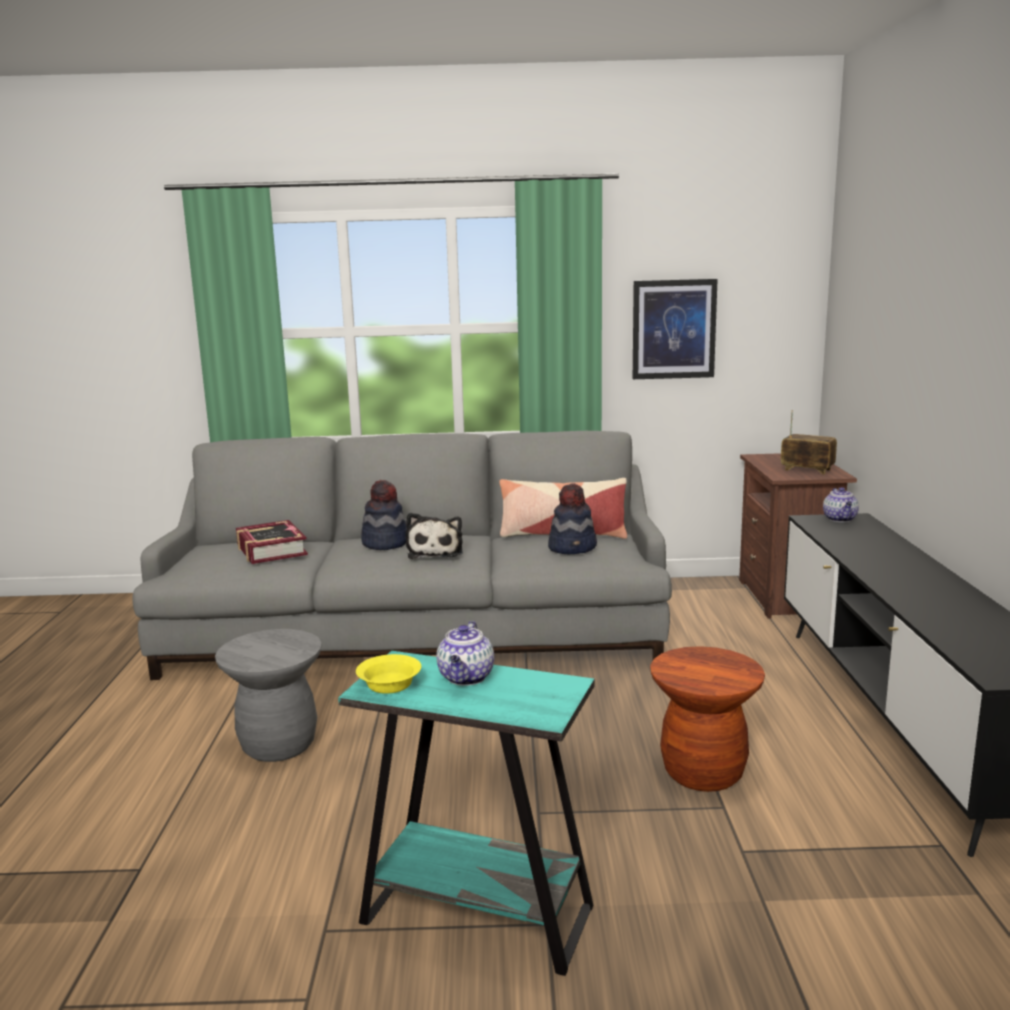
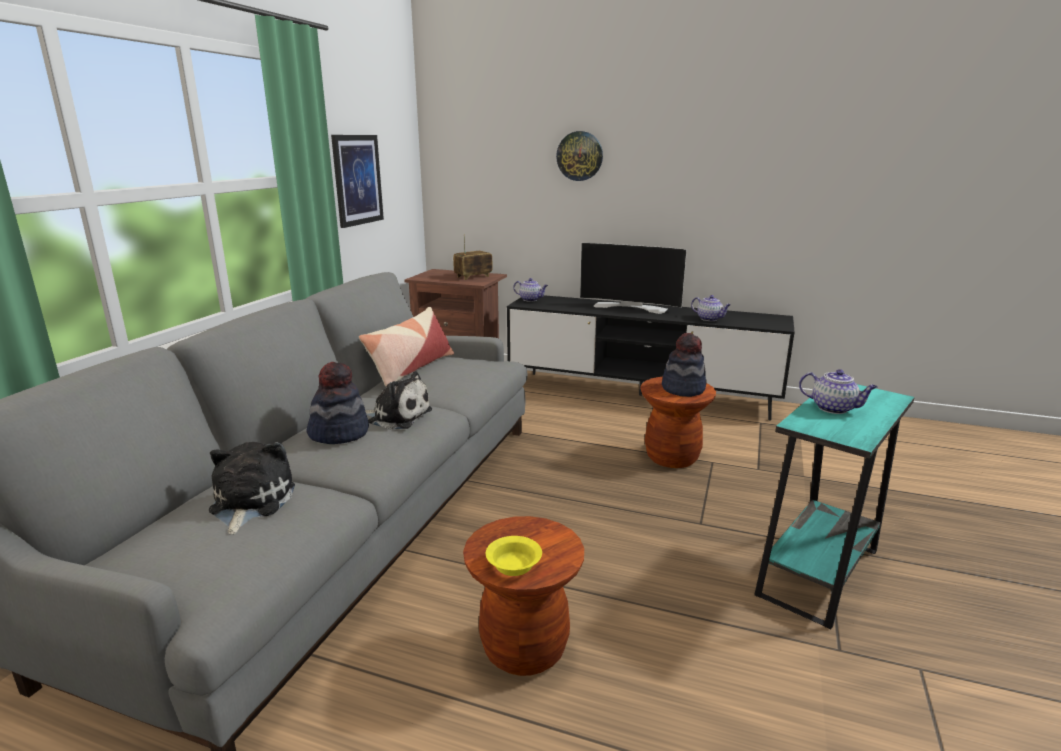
camera: 70 degrees left, 5 degrees up
grey stool [215,629,322,762] -> brown stool [463,516,584,676]
book [236,520,308,564] -> plush toy [209,442,295,535]
yellow bowl [356,654,421,694] -> yellow bowl moved to [486,536,542,576]
hat [548,483,597,554] -> hat moved to [662,333,707,397]
none -> wall clock [556,131,603,181]
none -> television [580,243,687,314]
none -> teapot [691,295,731,321]

